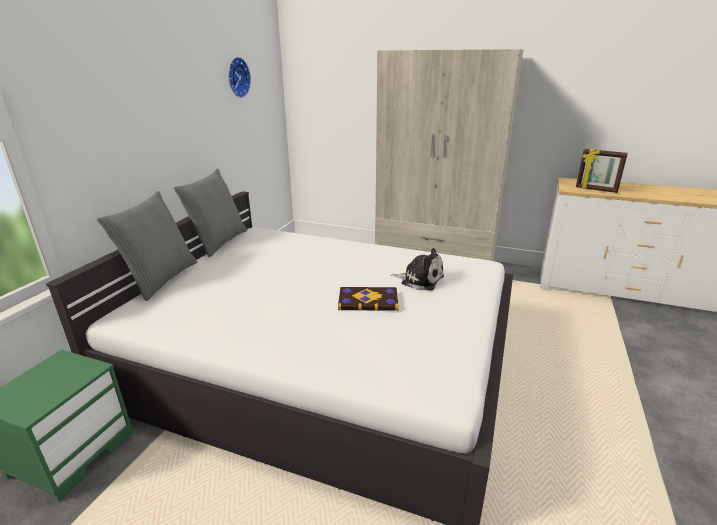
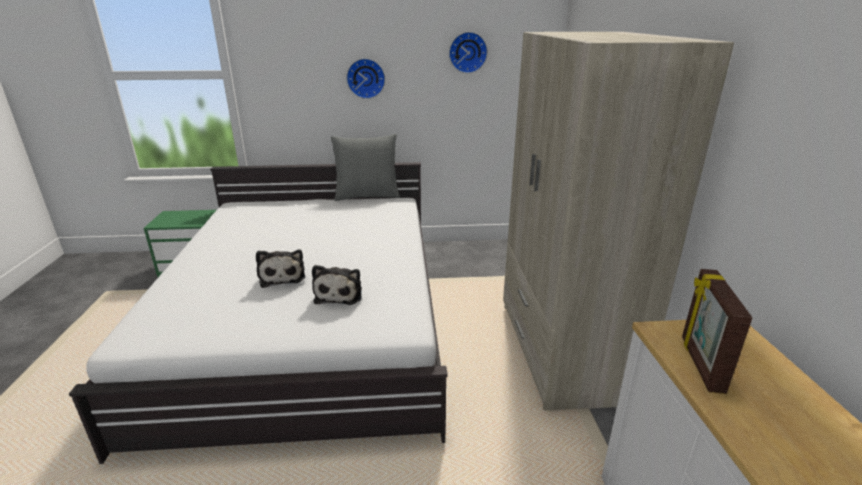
camera: 65 degrees right, 0 degrees up
grey pillow [97,191,198,301] -> none
book [338,287,399,311] -> plush toy [256,249,305,288]
none -> wall clock [346,58,385,99]

